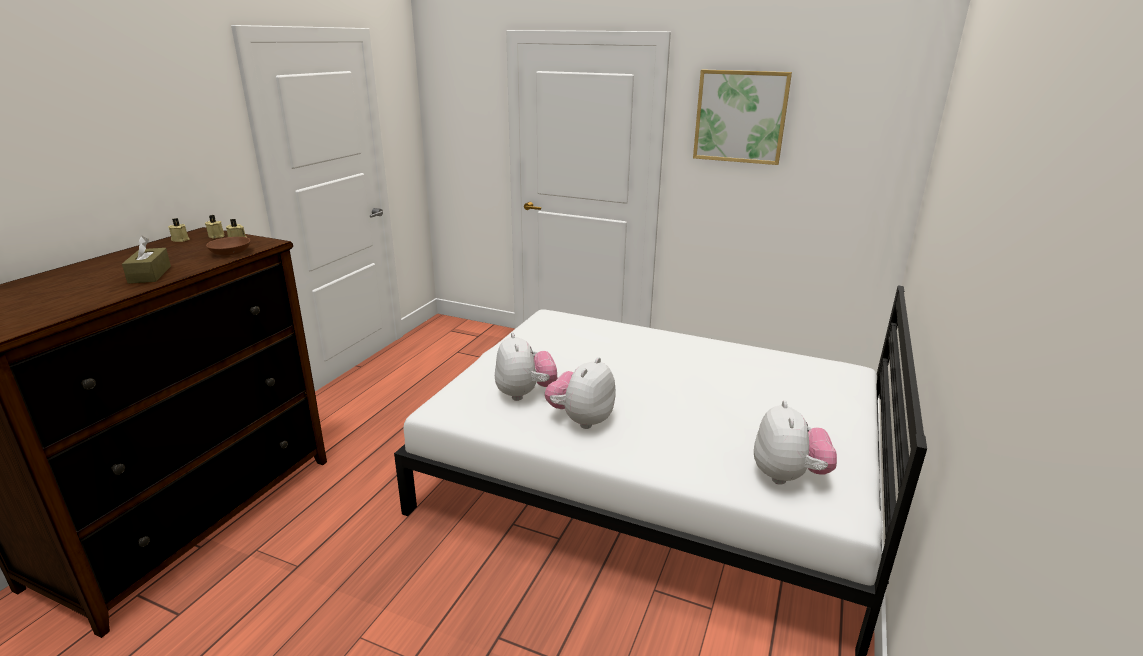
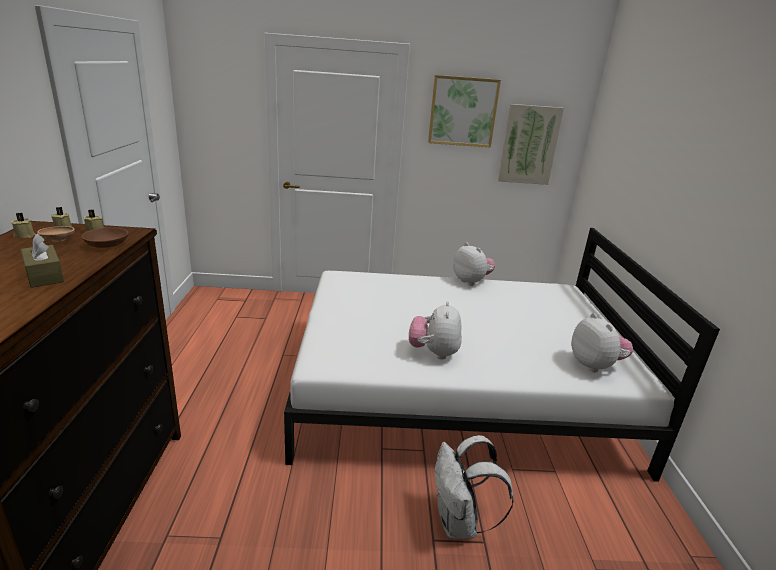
camera: 25 degrees left, 0 degrees up
plush toy [495,332,558,401] -> plush toy moved to [453,242,495,286]
none -> brown bowl [37,226,75,242]
none -> white backpack [435,435,513,539]
none -> picture [498,104,564,185]

